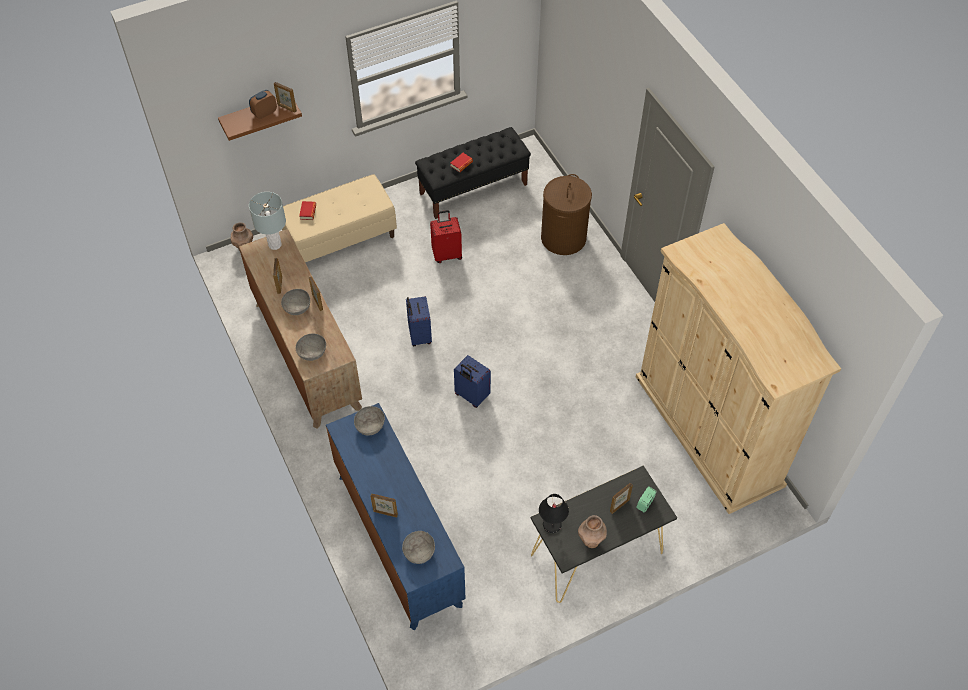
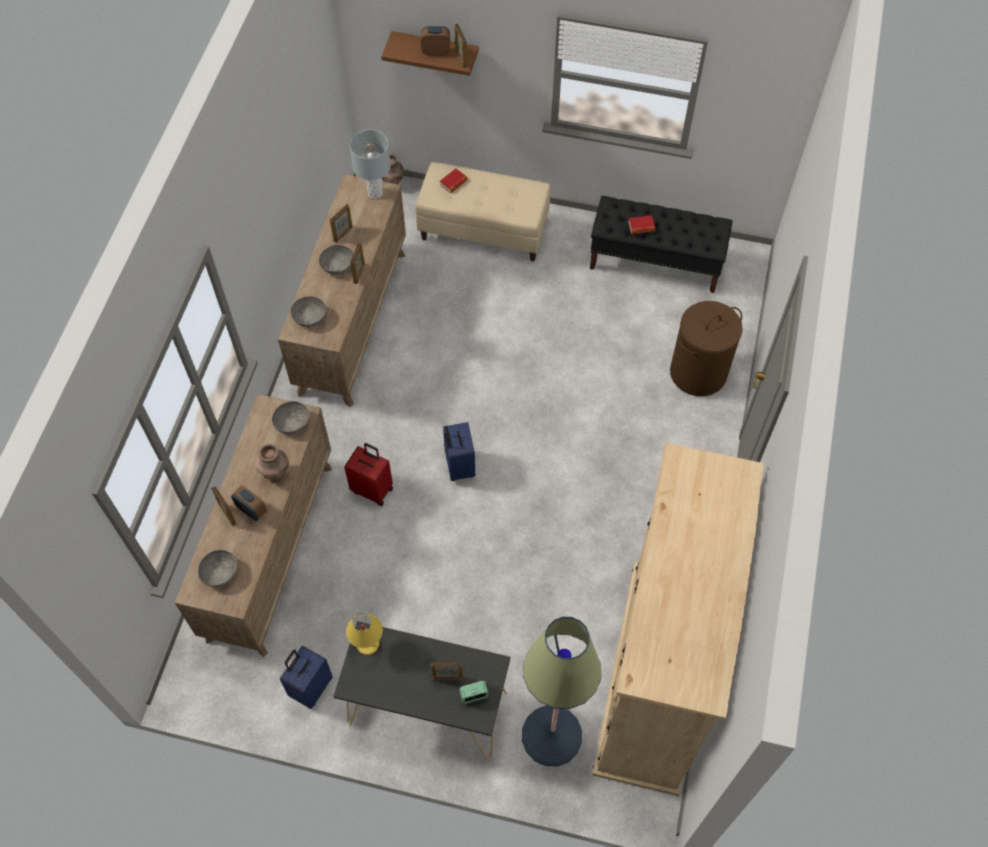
camera: 40 degrees right, 5 degrees up
blue dresser [326,403,466,630] -> brown dresser [175,394,332,657]
blue suitcase [406,296,432,346] -> blue suitcase moved to [280,646,332,709]
red suitcase [430,210,462,263] -> red suitcase moved to [344,443,393,506]
black table lamp [539,494,569,533] -> yellow table lamp [346,613,383,655]
brown vase [578,515,607,548] -> brown vase moved to [255,444,289,482]
none -> alarm clock [231,485,267,521]
none -> floor lamp [522,617,601,766]

